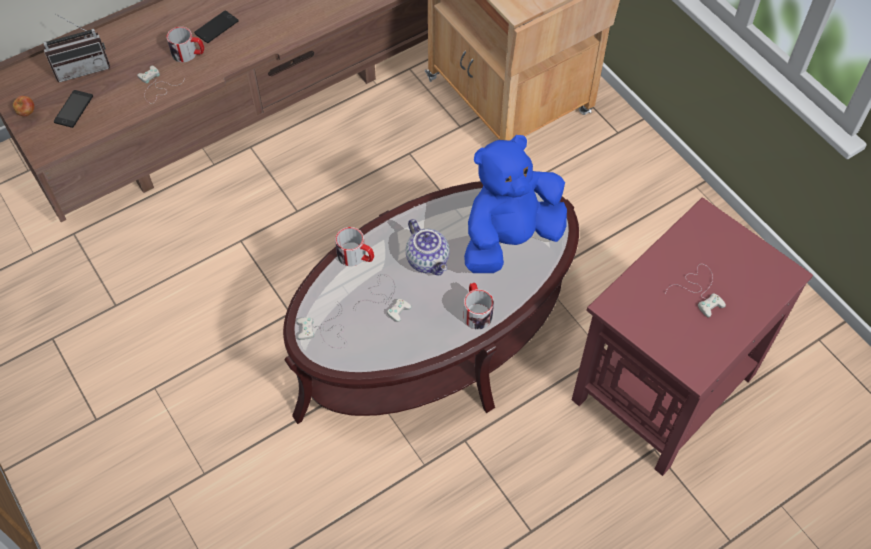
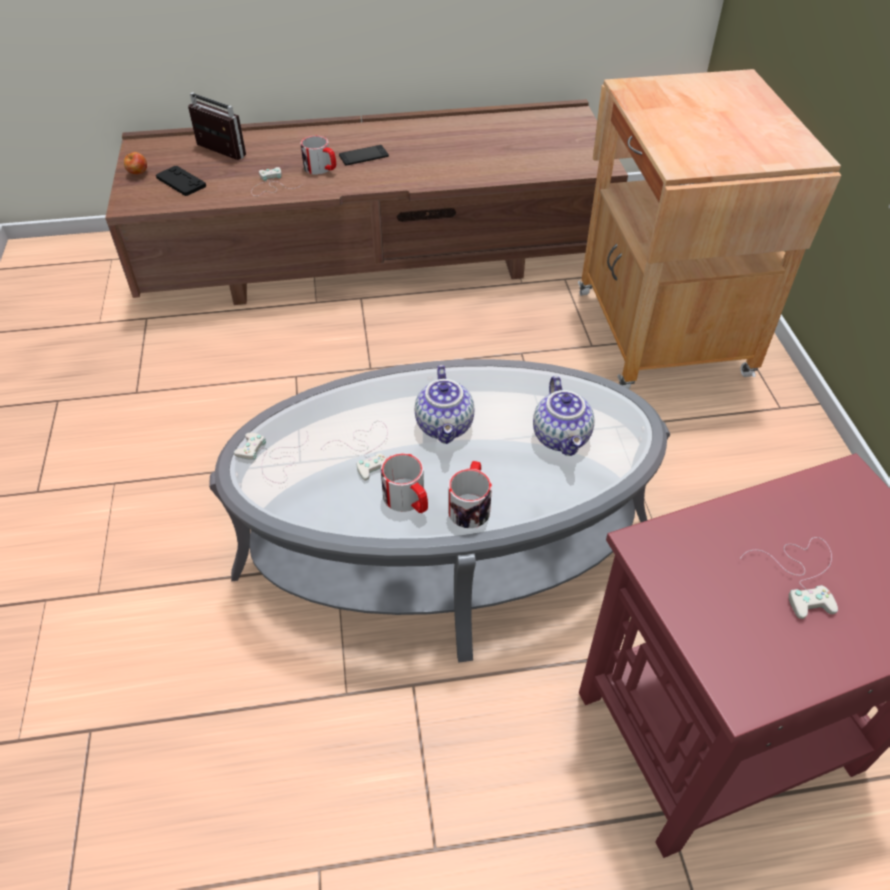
camera: 25 degrees right, 10 degrees down
radio [43,13,110,82] -> radio turned 150 degrees counterclockwise [188,92,246,160]
phone [54,90,93,128] -> black game controller [156,166,206,196]
brown coffee table [283,181,579,424] -> grey coffee table [209,359,670,662]
mug [335,227,374,266] -> mug moved to [381,453,428,513]
blue plush toy [464,135,567,273] -> teapot [533,376,594,456]

